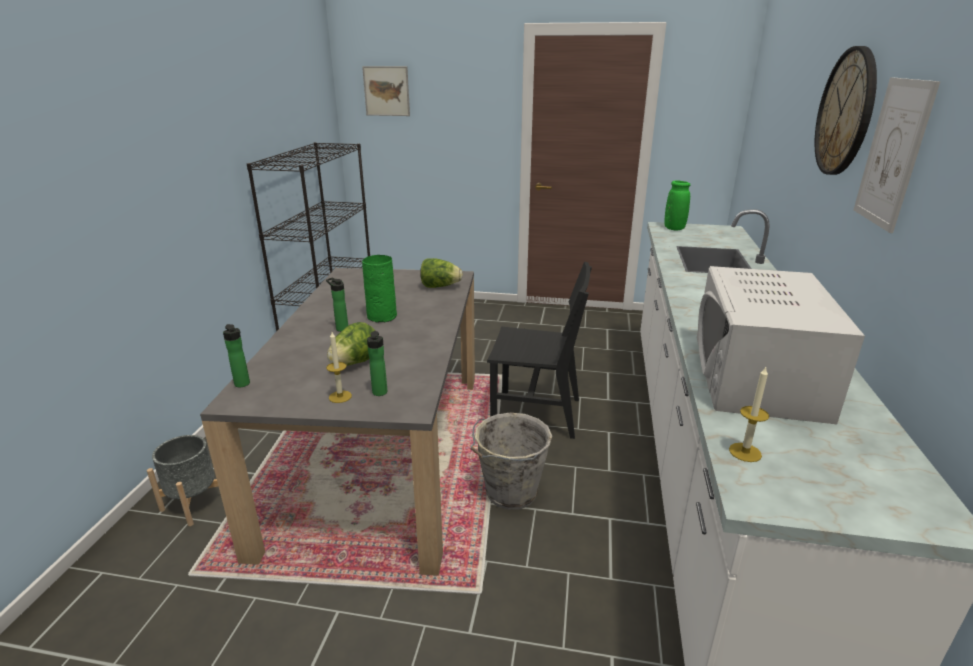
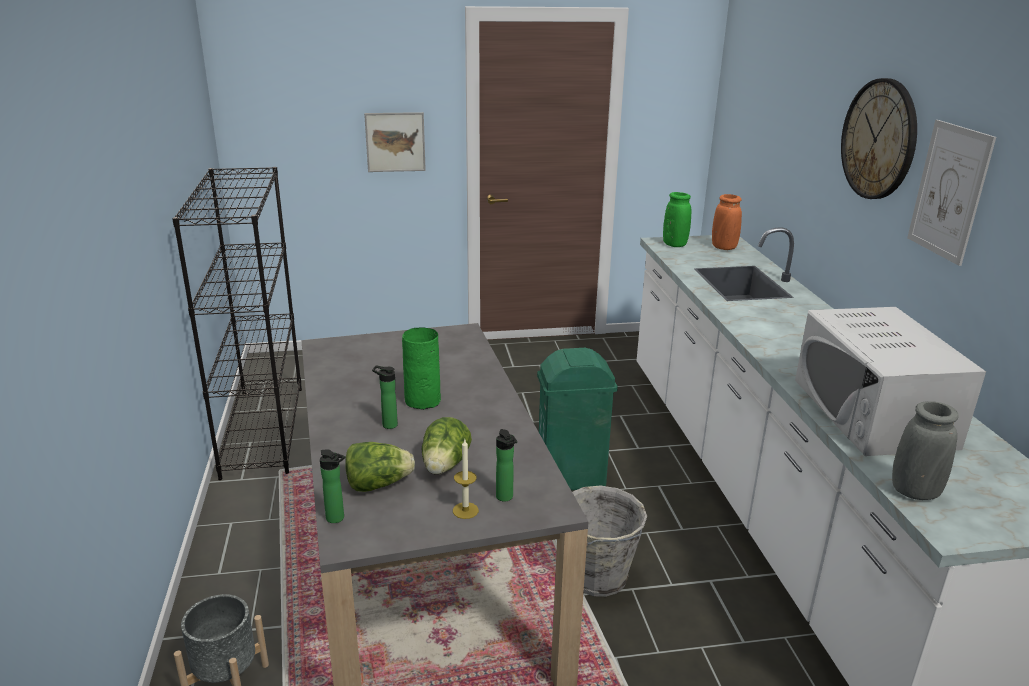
camera: 20 degrees left, 0 degrees up
picture [362,66,410,116] -> picture moved to [364,112,426,172]
lettuce [420,258,463,288] -> lettuce moved to [345,442,415,492]
black chair [487,262,592,439] -> green trash can [537,348,618,490]
candle [729,367,769,462] -> grey vase [892,401,958,500]
none -> orange vase [712,194,742,250]

